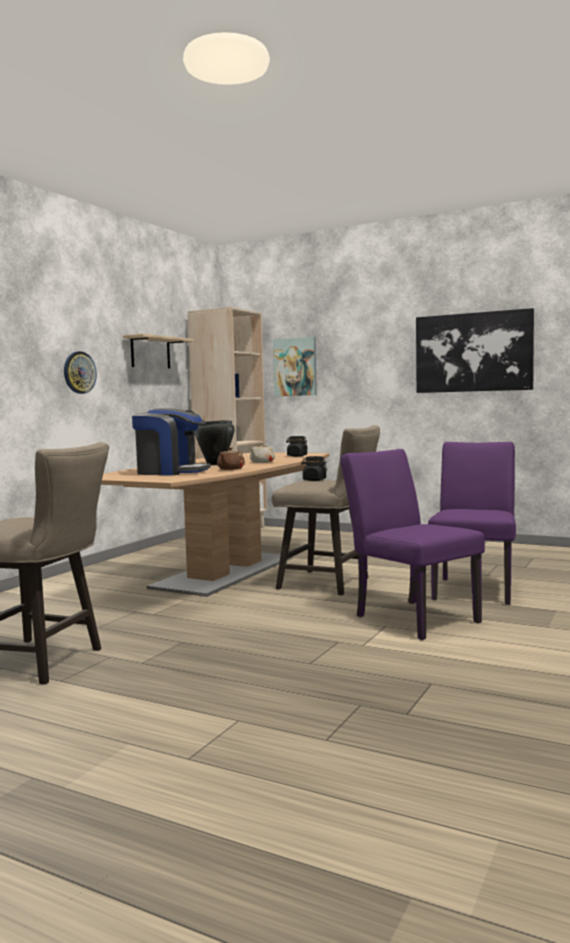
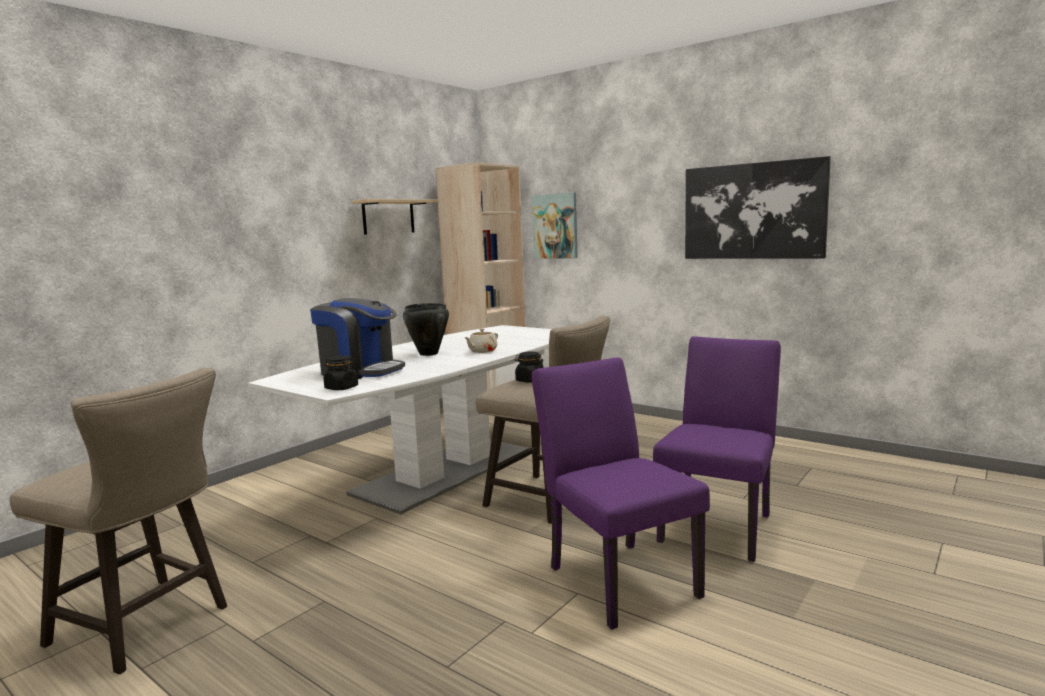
camera: 10 degrees right, 5 degrees up
wall clock [64,351,97,394] -> none
brown dining table [101,453,329,597] -> white dining table [248,325,551,514]
brown teapot [217,447,245,470] -> none
black jar [286,436,308,457] -> black jar moved to [324,355,358,390]

